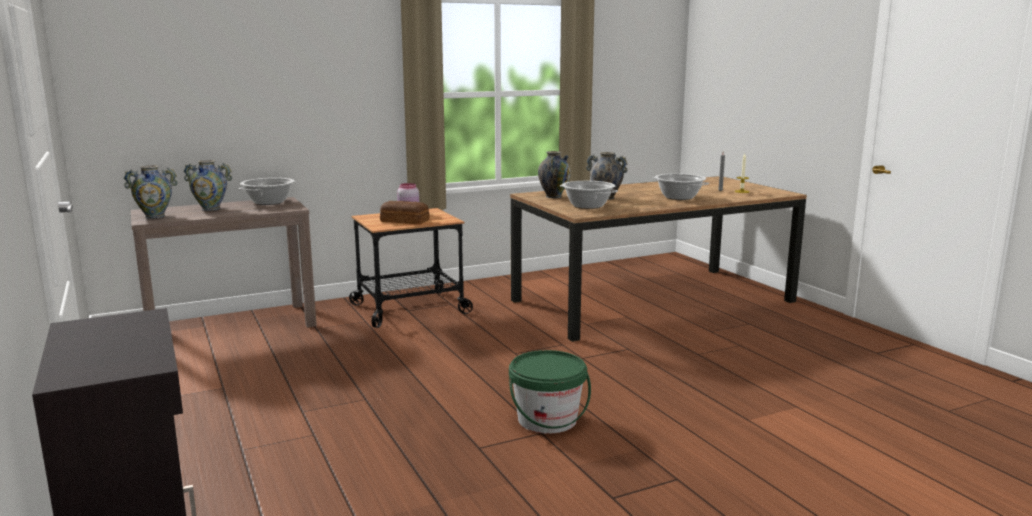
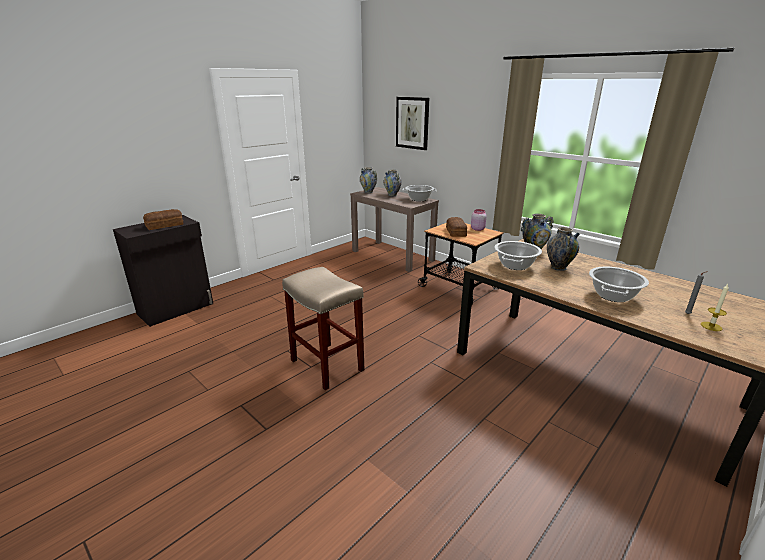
camera: 70 degrees right, 10 degrees up
green bucket [509,350,591,434] -> beige stool [282,267,364,390]
none -> bread [143,209,183,230]
none -> picture [396,97,429,150]

